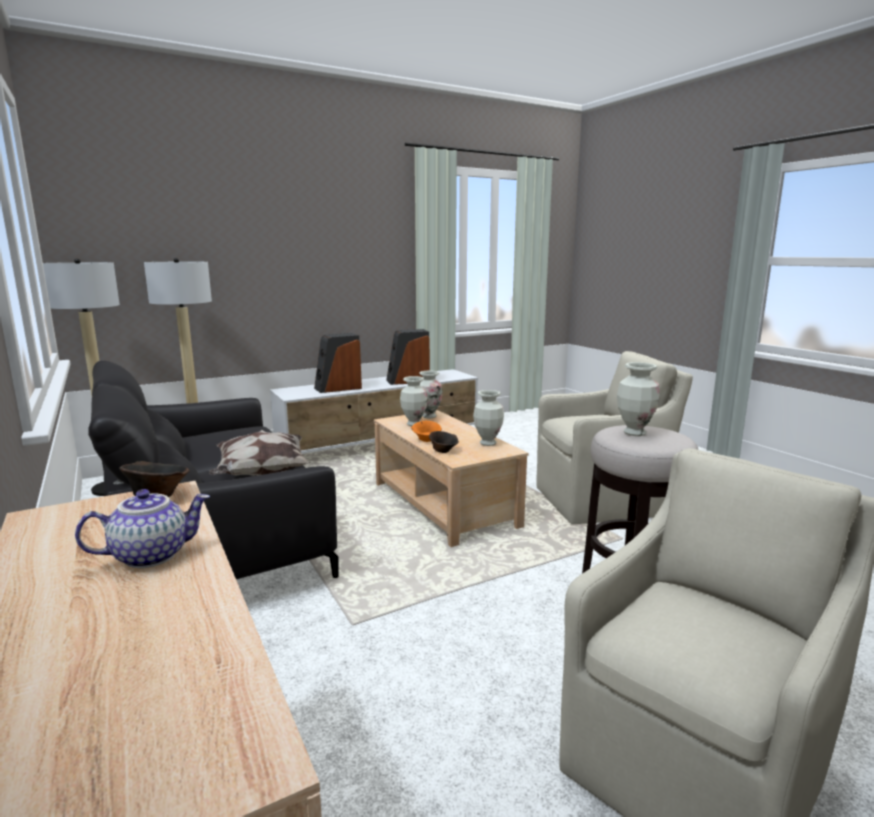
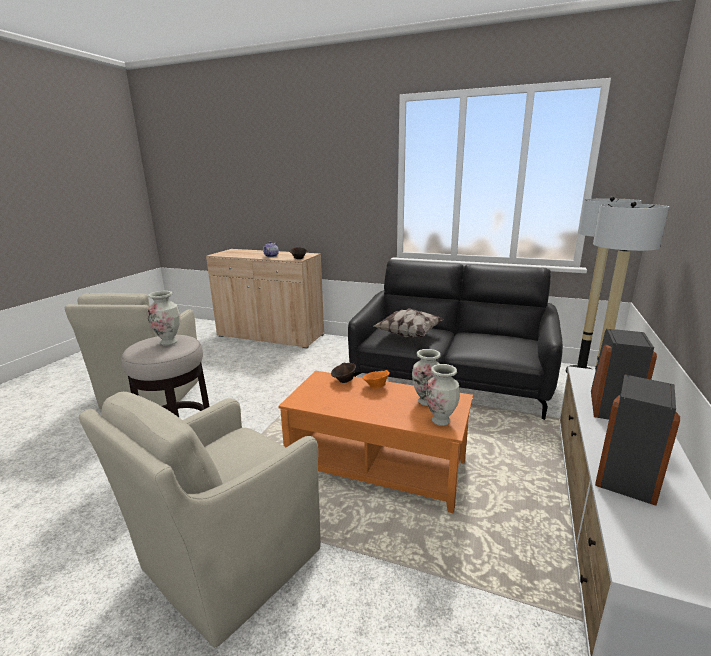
camera: 140 degrees right, 5 degrees up
beige coffee table [374,410,529,547] -> orange coffee table [278,371,473,513]
vase [473,390,504,446] -> none

